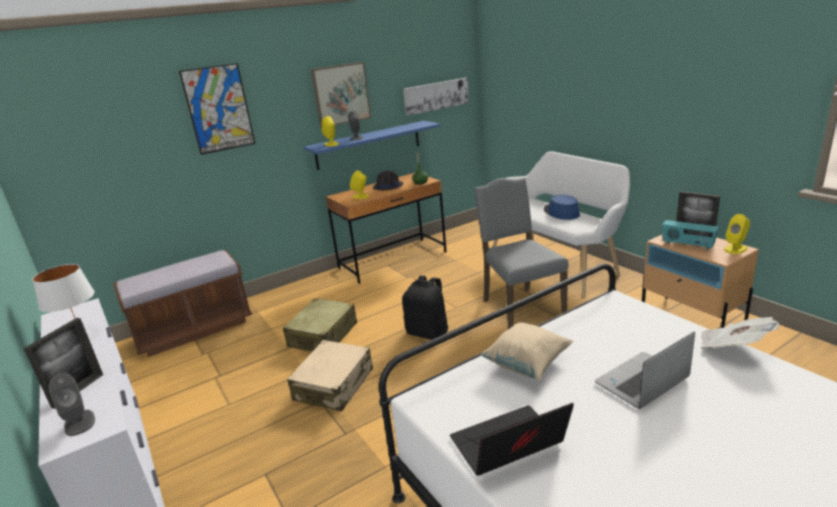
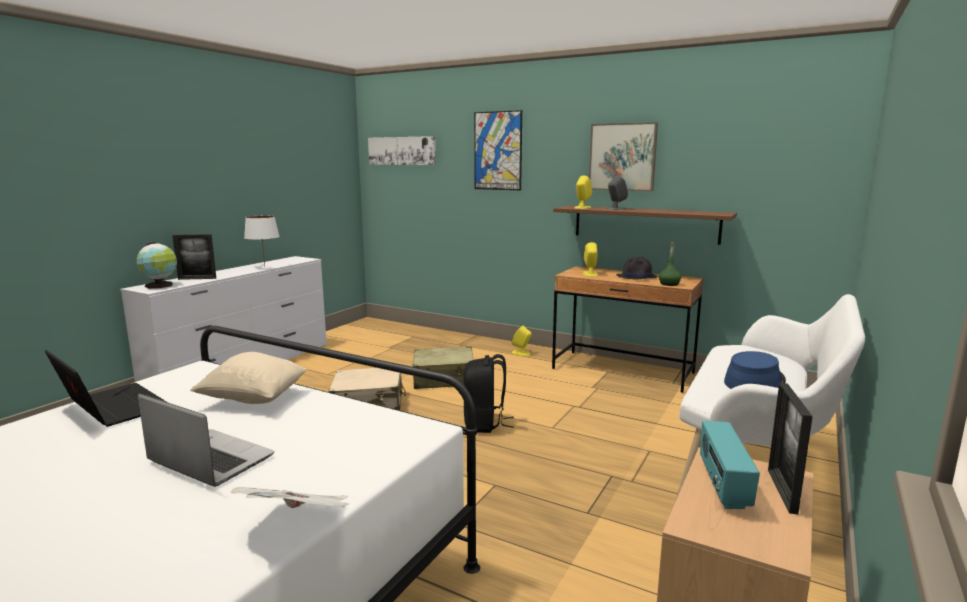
camera: 60 degrees right, 10 degrees down
grey speaker [49,373,95,436] -> globe [137,242,177,288]
brown bench [113,250,252,357] -> none
blue shelf [304,121,440,170] -> brown shelf [553,206,737,245]
picture [403,78,469,116] -> picture moved to [368,136,436,165]
grey chair [474,178,569,329] -> none
yellow speaker [724,214,750,254] -> yellow speaker moved to [512,326,532,356]

